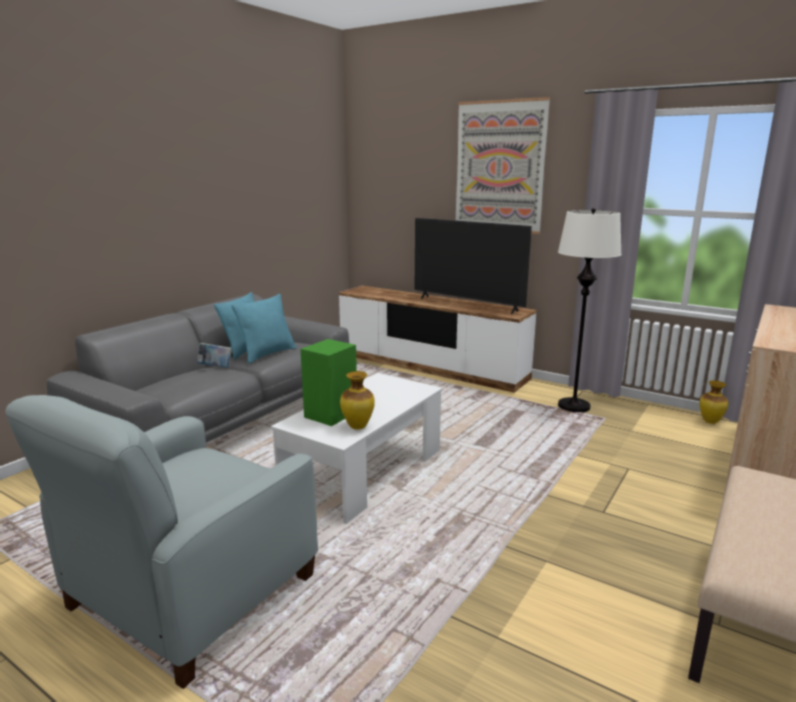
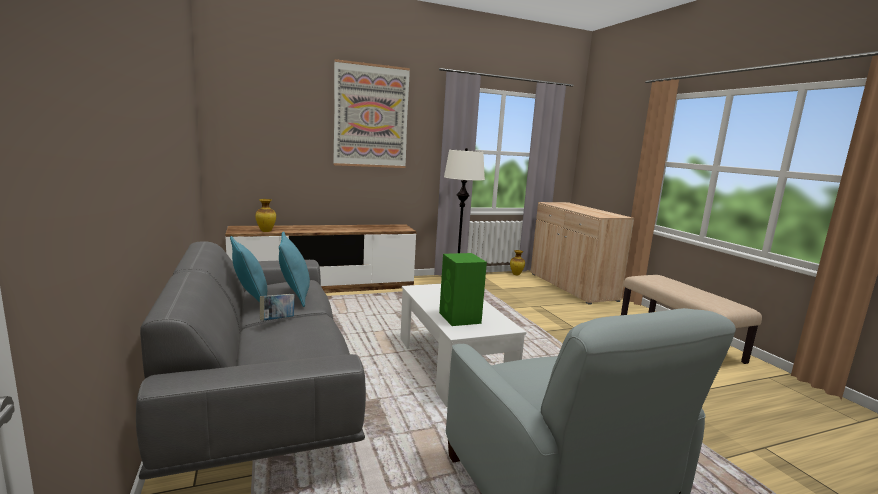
camera: 55 degrees left, 5 degrees down
vase [340,371,375,429] -> vase moved to [255,199,276,232]
television [415,218,532,314] -> none

